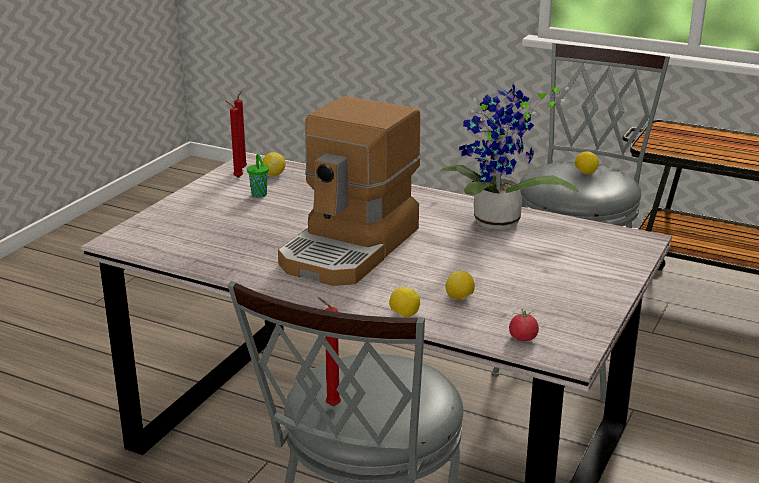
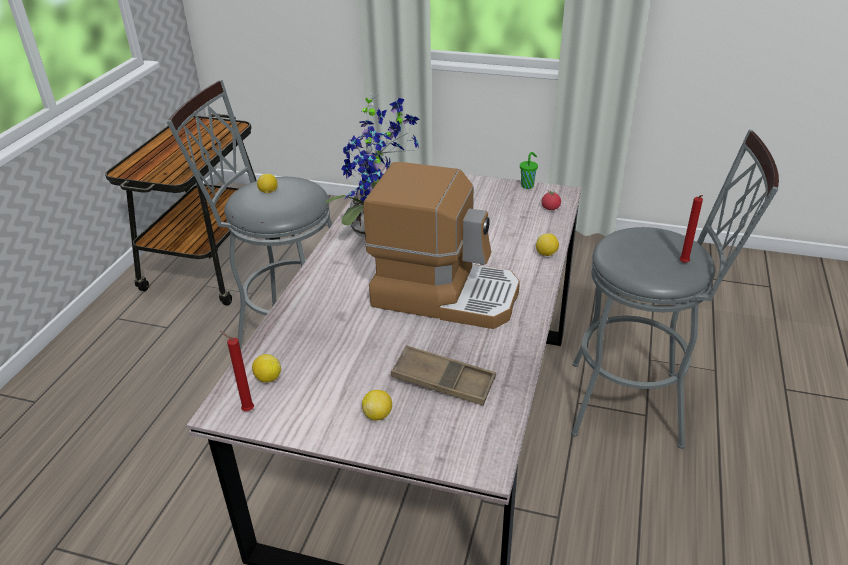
camera: 100 degrees left, 10 degrees up
red candle [225,100,243,178] -> none
green cup [247,154,269,198] -> green cup moved to [520,152,538,189]
lemon [445,271,475,300] -> lemon moved to [362,390,392,420]
none -> brown tray [391,345,496,406]

